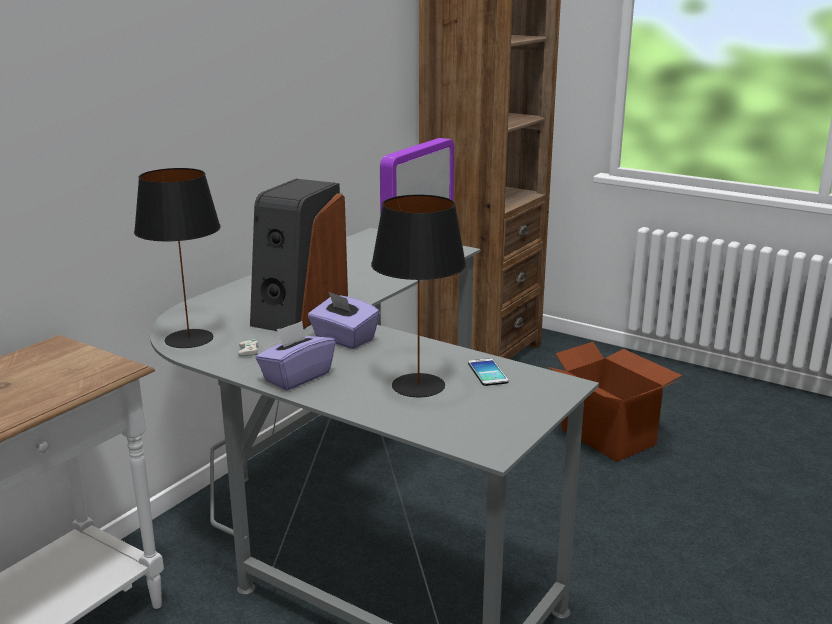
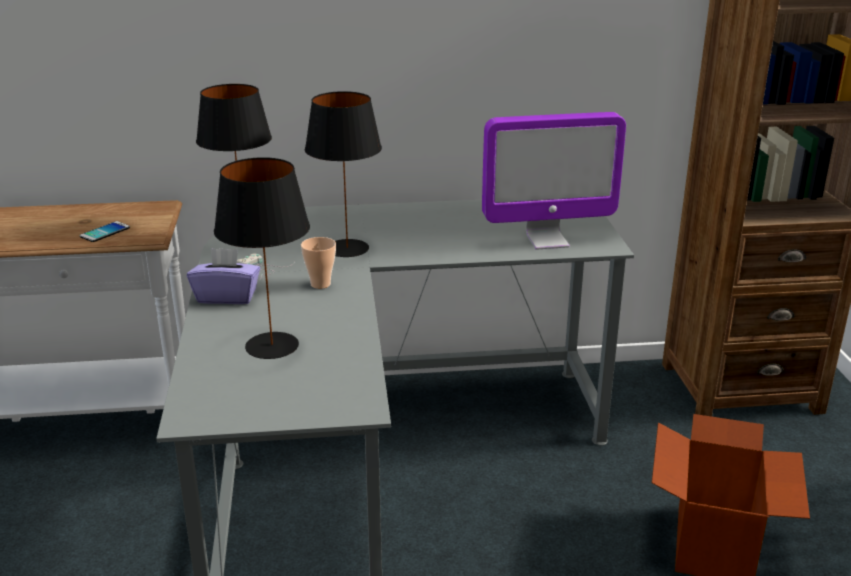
camera: 50 degrees right, 5 degrees up
speaker [250,179,348,331] -> black table lamp [305,91,382,257]
purple tissue box [308,291,380,349] -> cup [301,237,336,289]
phone [468,358,508,386] -> phone moved to [80,221,130,242]

